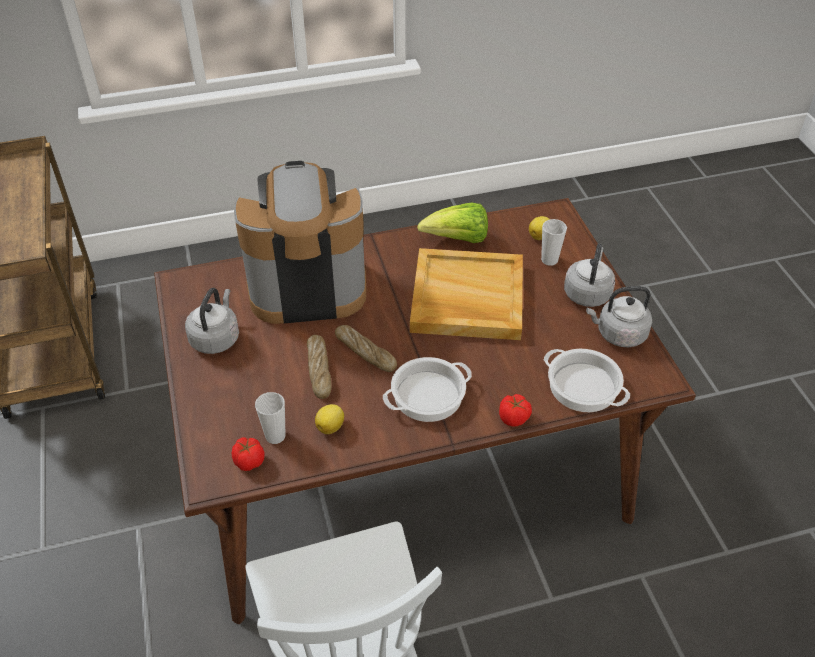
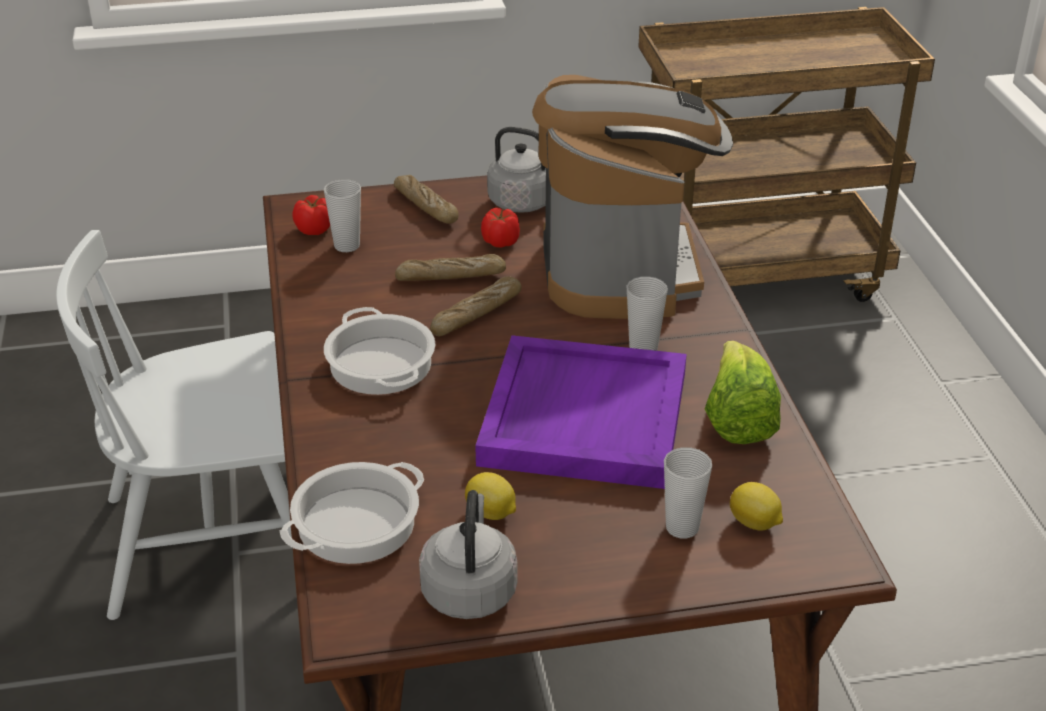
camera: 95 degrees right, 10 degrees down
lemon [315,404,344,434] -> lemon moved to [465,472,516,520]
beige tray [410,248,523,340] -> purple tray [475,335,687,489]
tomato [499,394,532,427] -> tomato moved to [481,208,520,248]
grey kettle [564,244,615,307] -> none
none -> bread [394,175,459,224]
none -> cup [627,276,668,351]

